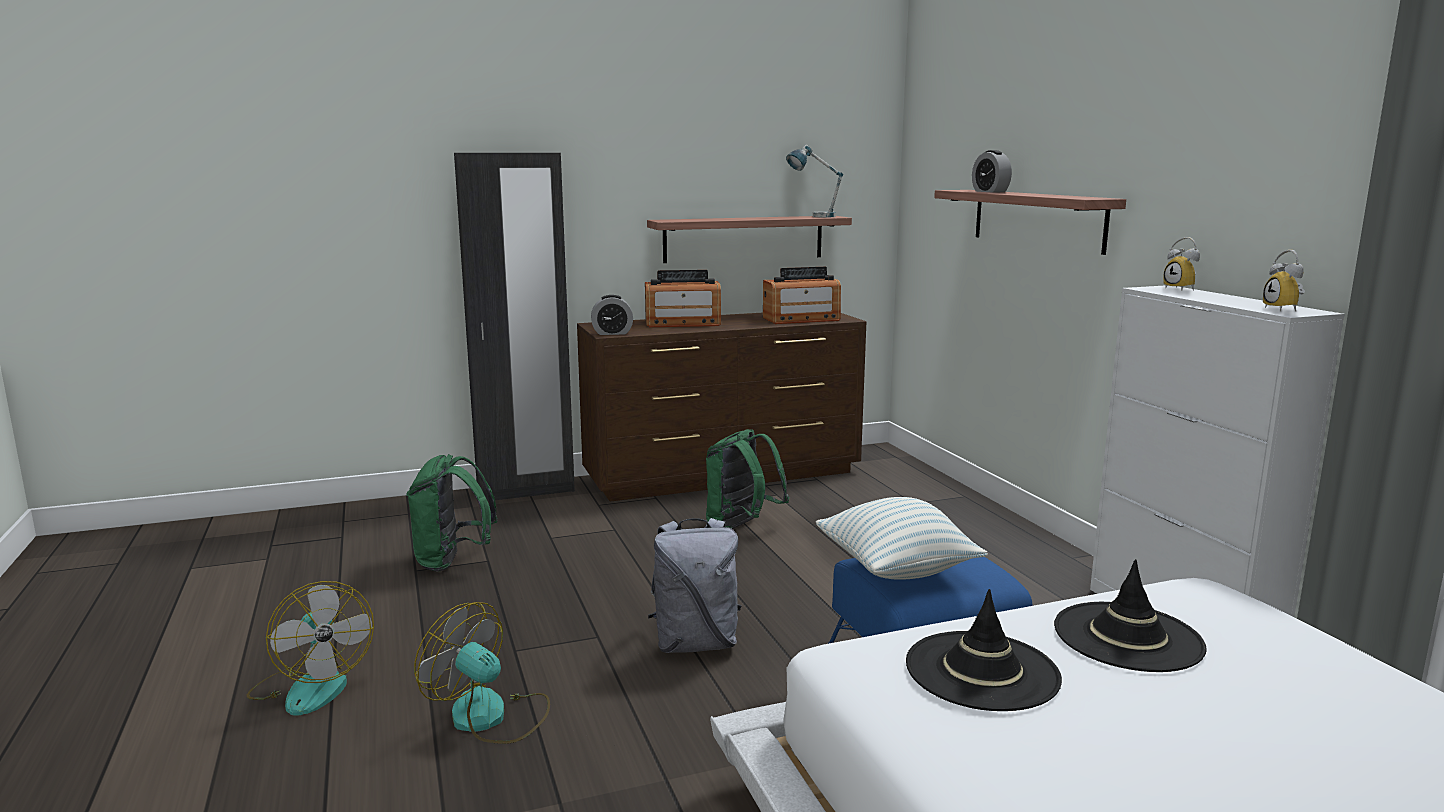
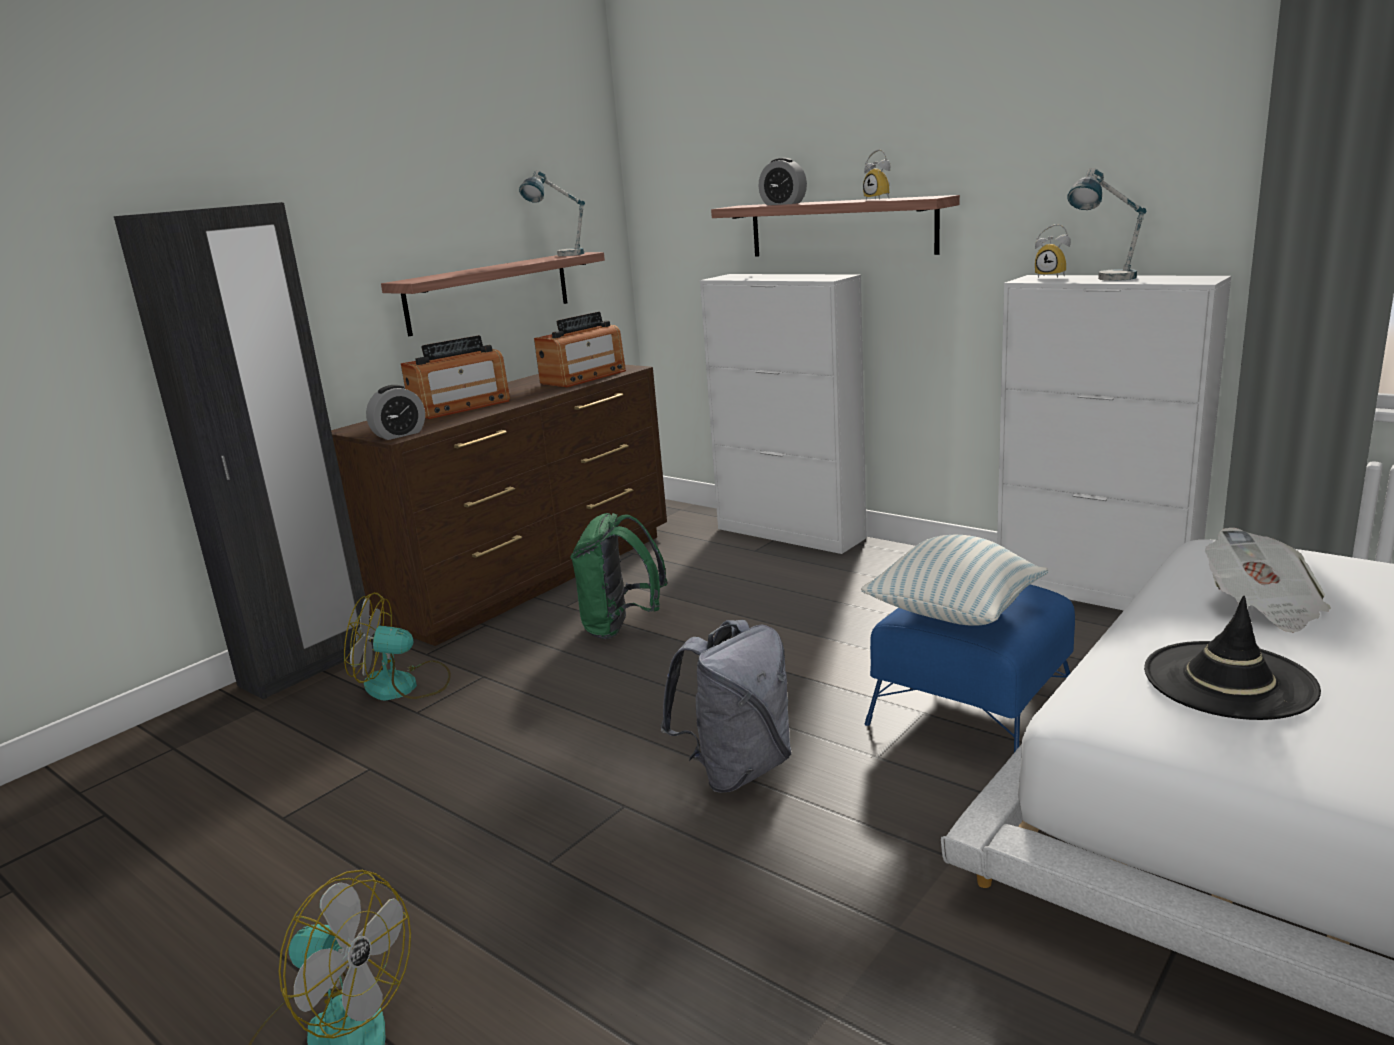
camera: 30 degrees left, 5 degrees up
green backpack [406,454,498,572] -> none
fan [414,602,550,744] -> fan moved to [344,592,451,701]
black hat [1054,559,1207,672] -> newspaper [1205,528,1331,633]
alarm clock [1263,250,1305,312] -> alarm clock moved to [863,149,890,200]
none -> white cabinet [700,274,867,554]
none -> table lamp [1067,168,1146,281]

